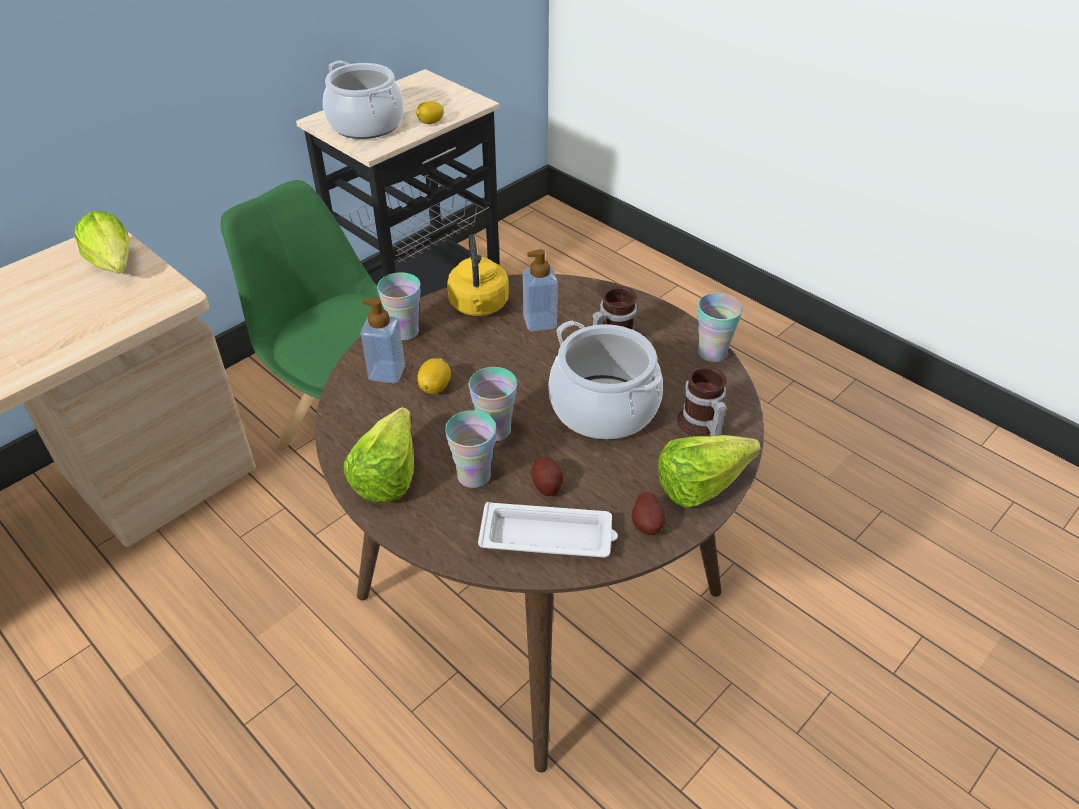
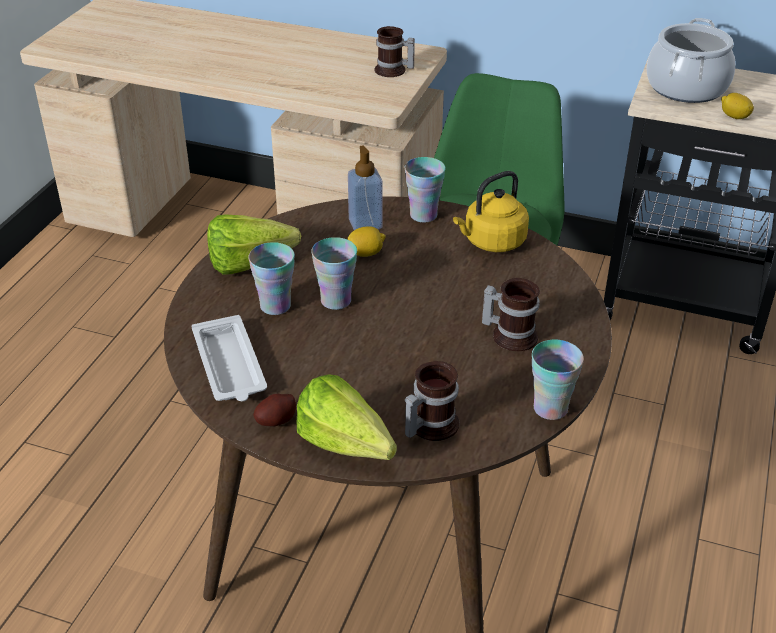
camera: 65 degrees right, 5 degrees down
lettuce [75,211,129,274] -> mug [375,26,415,77]
soap dispenser [523,249,558,332] -> none
potato [531,456,563,496] -> none
cooking pot [548,320,663,440] -> none

